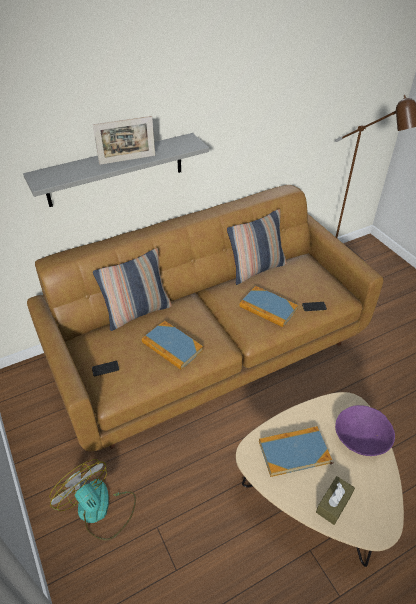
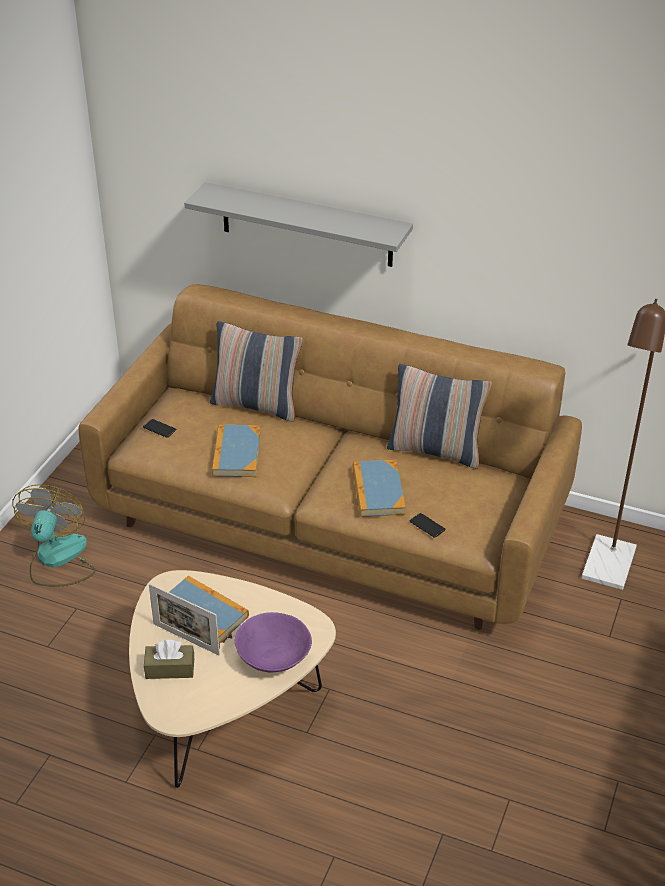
camera: 50 degrees right, 5 degrees down
picture frame [92,116,155,165] -> picture frame moved to [149,583,220,655]

